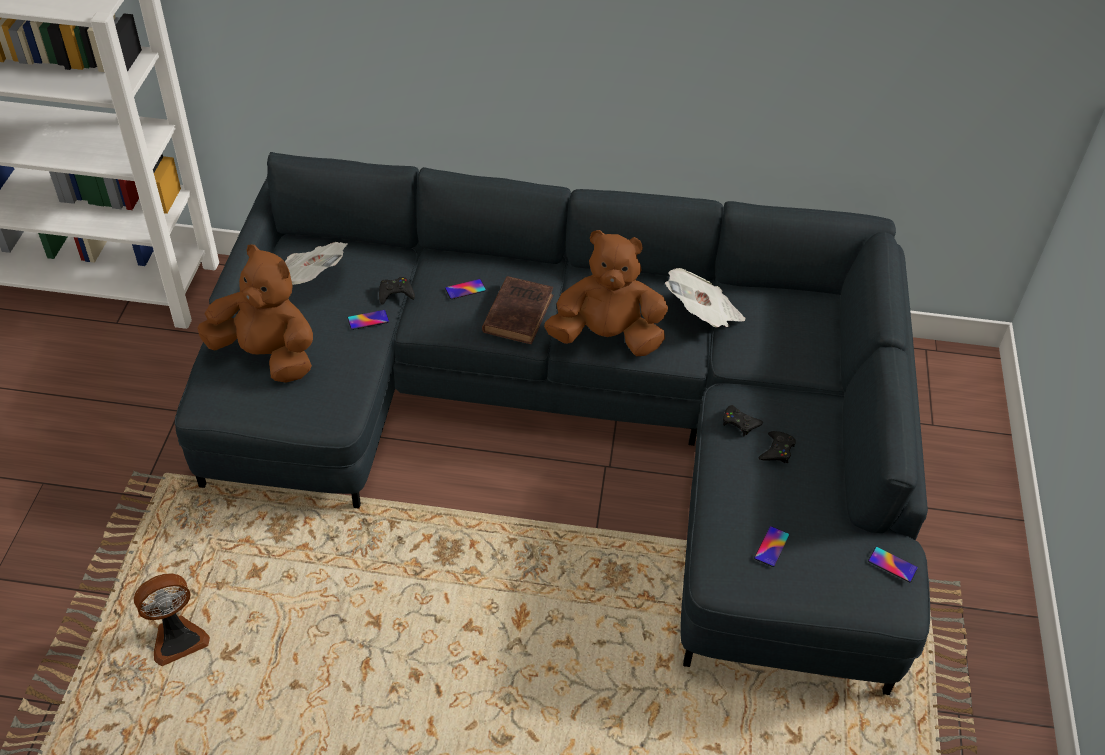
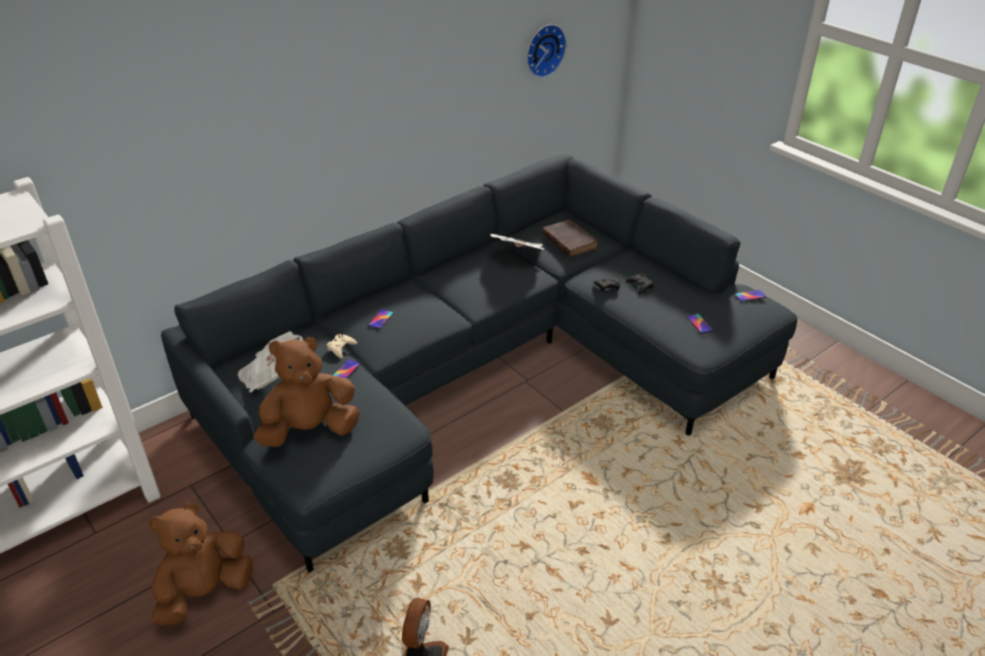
camera: 45 degrees left, 10 degrees down
black game controller [379,277,415,305] -> beige game controller [327,334,357,358]
brown book [482,276,554,344] -> brown book moved to [542,219,598,257]
brown plush toy [544,230,668,356] -> brown plush toy moved to [149,503,253,626]
none -> wall clock [527,24,567,78]

